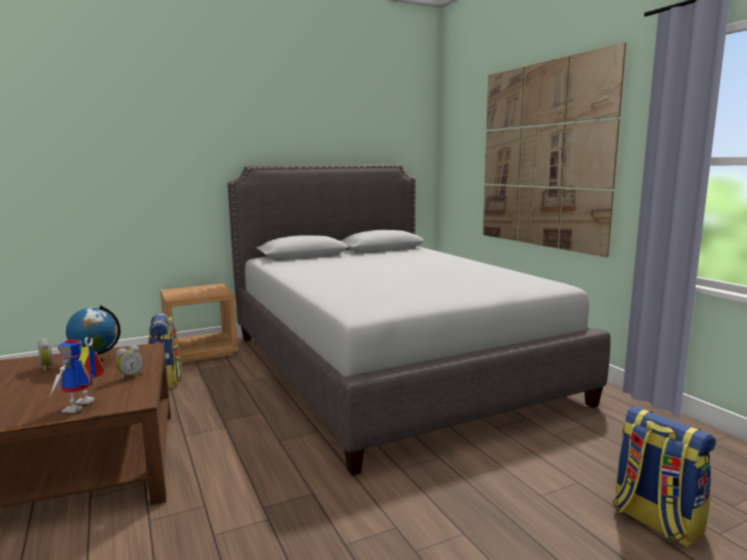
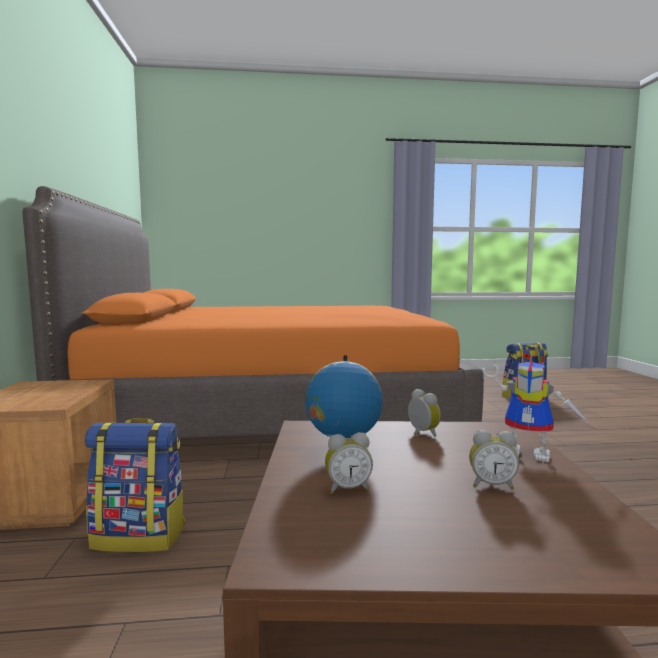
camera: 70 degrees left, 5 degrees down
grey bed [227,164,611,476] -> orange bed [23,186,484,438]
picture [483,43,626,257] -> none
none -> alarm clock [469,430,519,490]

